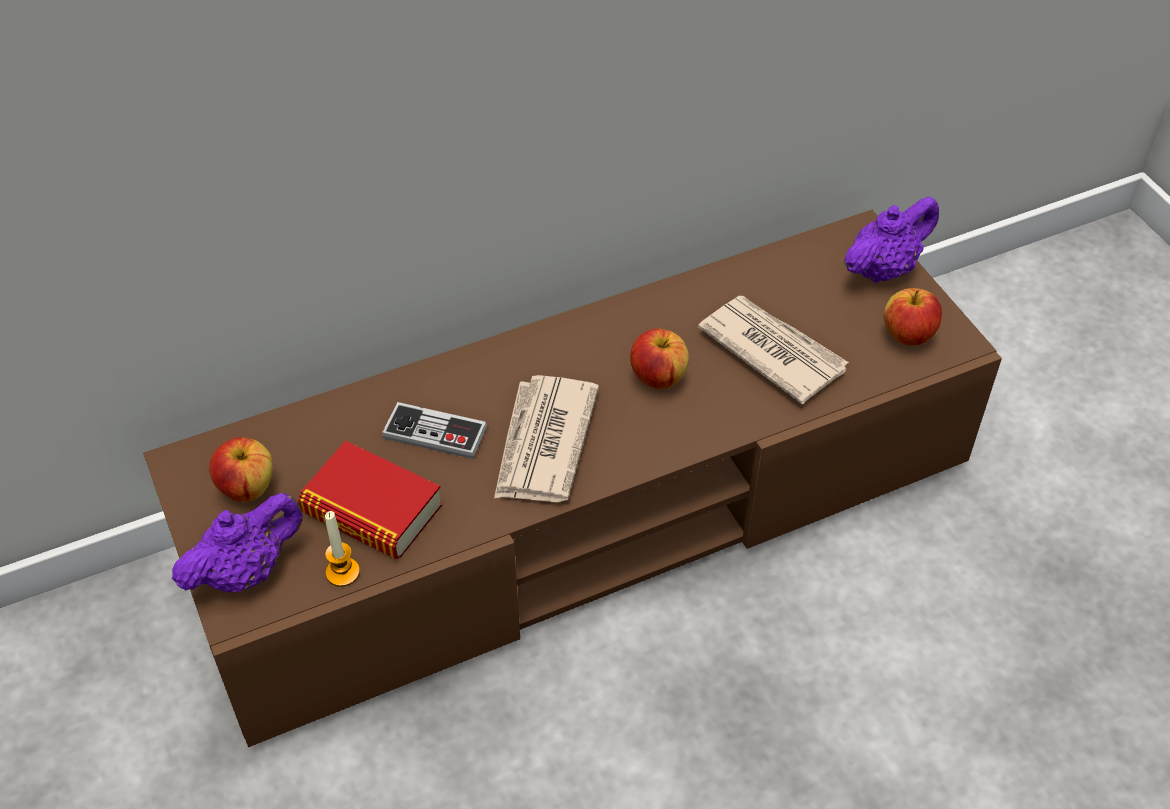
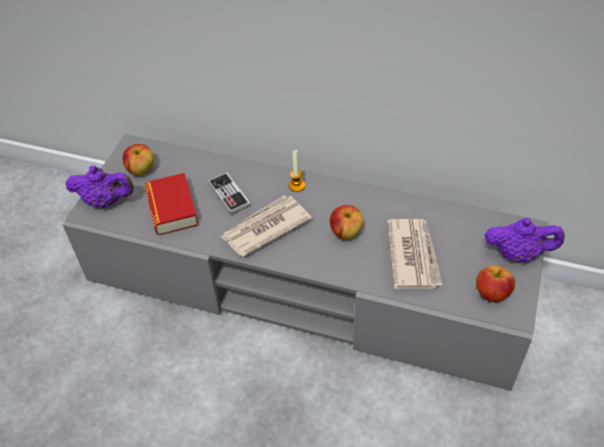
camera: 45 degrees right, 0 degrees up
brown tv stand [143,210,1002,747] -> grey tv stand [63,134,548,391]
candle [325,511,360,587] -> candle moved to [289,150,305,192]

